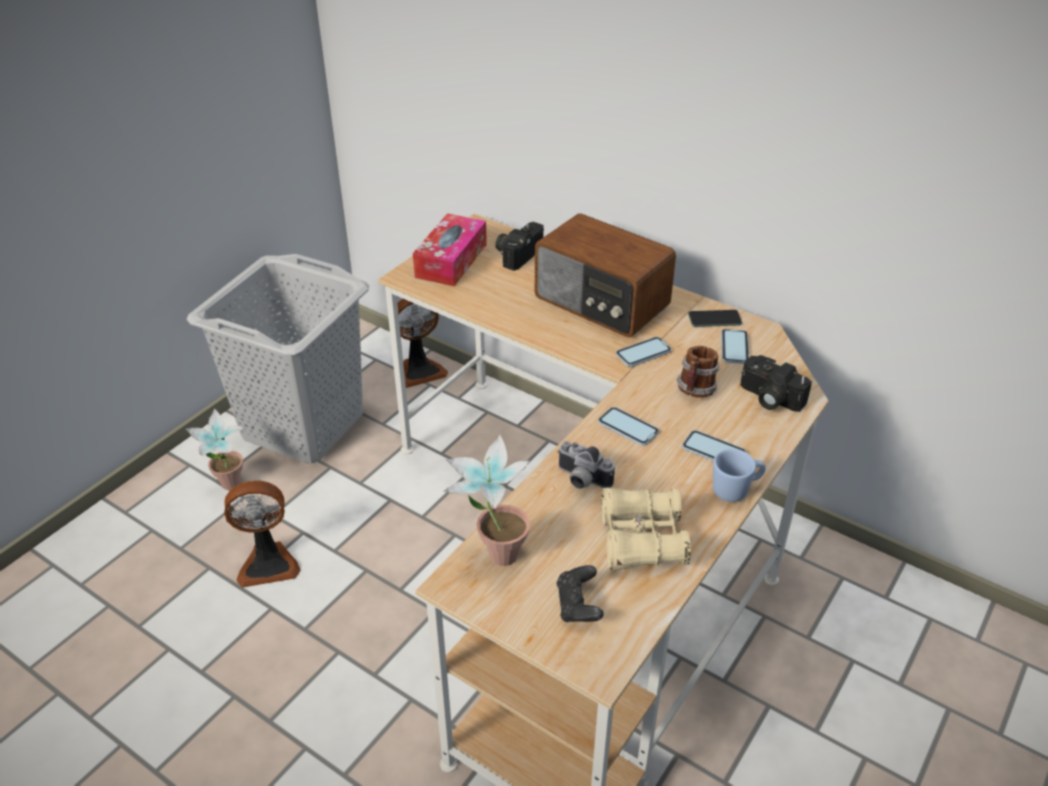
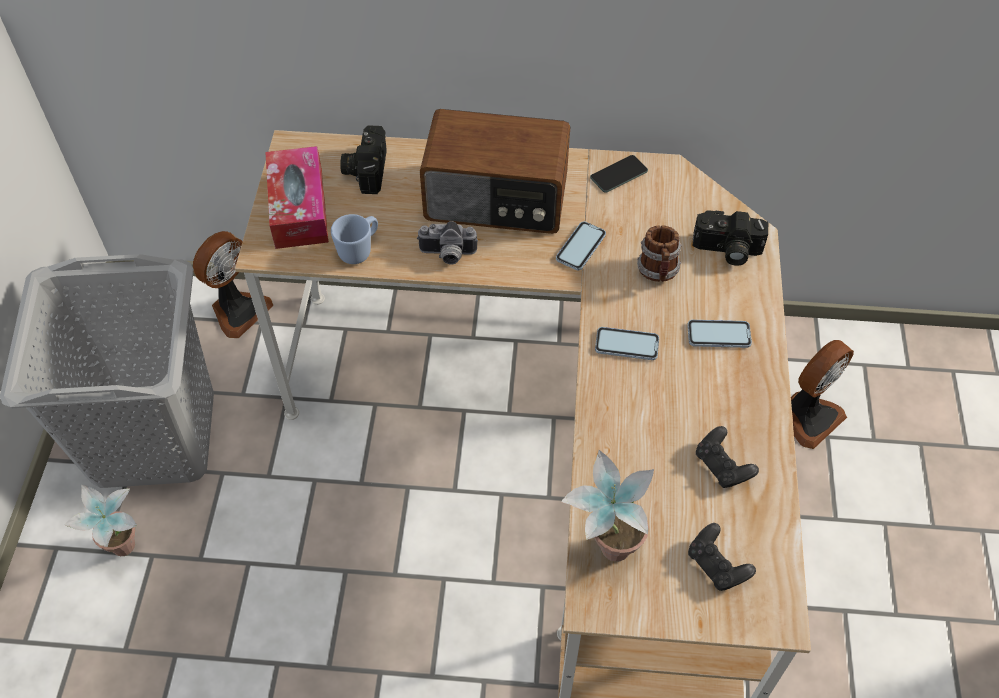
camera: 30 degrees left, 15 degrees up
fan [224,481,300,588] -> fan moved to [791,340,854,449]
camera [557,441,615,489] -> camera moved to [417,221,478,264]
beige binoculars [601,487,691,570] -> black game controller [696,426,759,488]
blue mug [713,449,766,502] -> blue mug moved to [331,214,378,264]
phone [721,329,749,364] -> none

